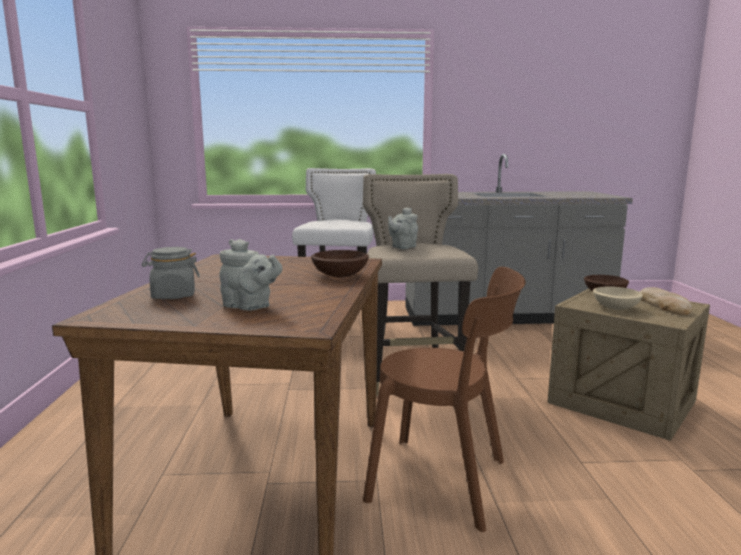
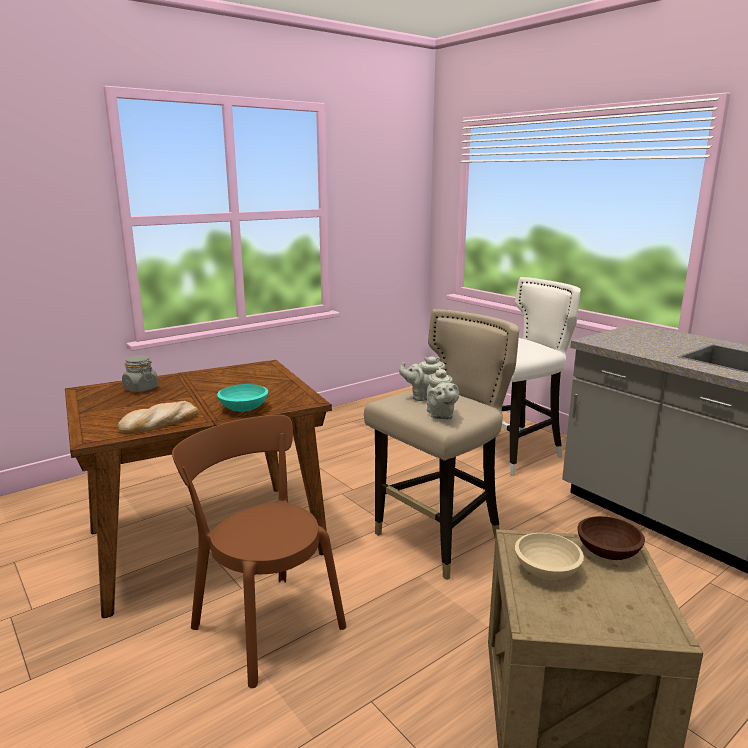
camera: 55 degrees right, 5 degrees up
grey teapot [219,239,283,310] -> grey teapot moved to [427,367,459,420]
brown bowl [311,250,369,277] -> turquoise bowl [217,384,268,412]
brown chair [363,266,526,532] -> brown chair turned 150 degrees clockwise [172,415,346,688]
bread [639,287,692,315] -> bread moved to [118,401,198,433]

